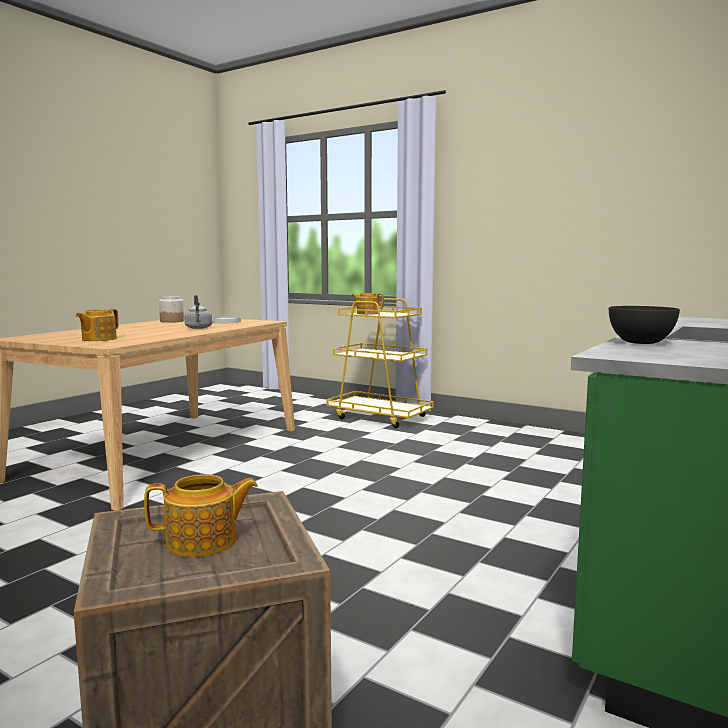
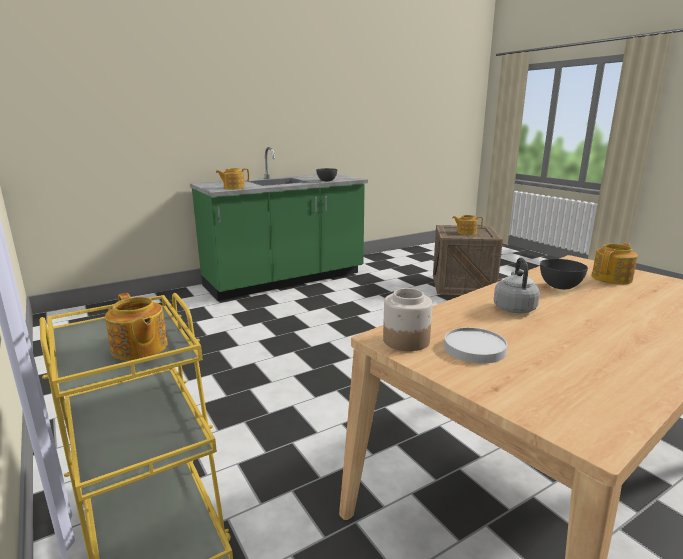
camera: 155 degrees left, 10 degrees up
jar [159,296,184,323] -> jar moved to [383,288,432,351]
none -> teapot [216,168,249,189]
none -> grey bowl [540,259,588,289]

